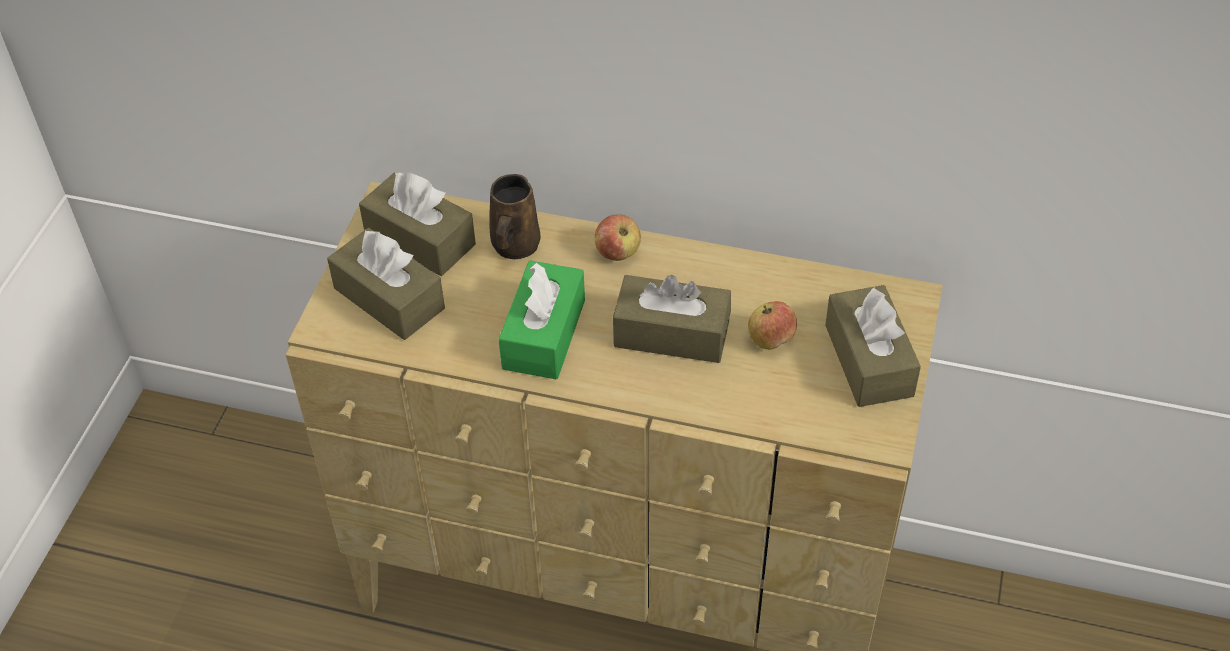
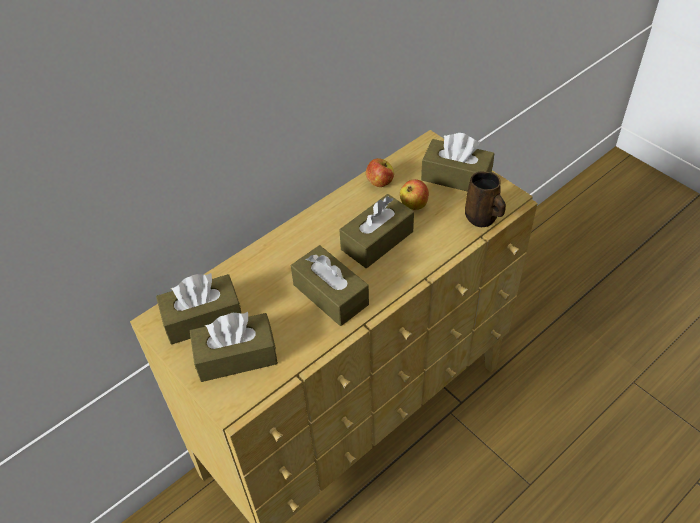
camera: 55 degrees left, 0 degrees up
brown mug [489,174,541,259] -> brown mug moved to [465,171,506,227]
green tissue box [498,260,585,380] -> brown tissue box [291,245,369,326]
apple [595,215,641,261] -> apple moved to [366,158,394,187]

